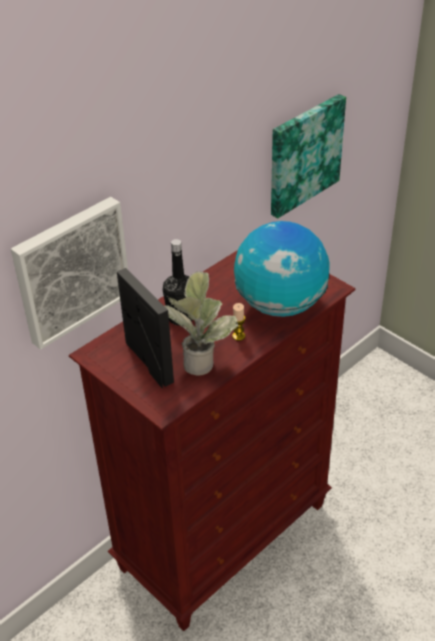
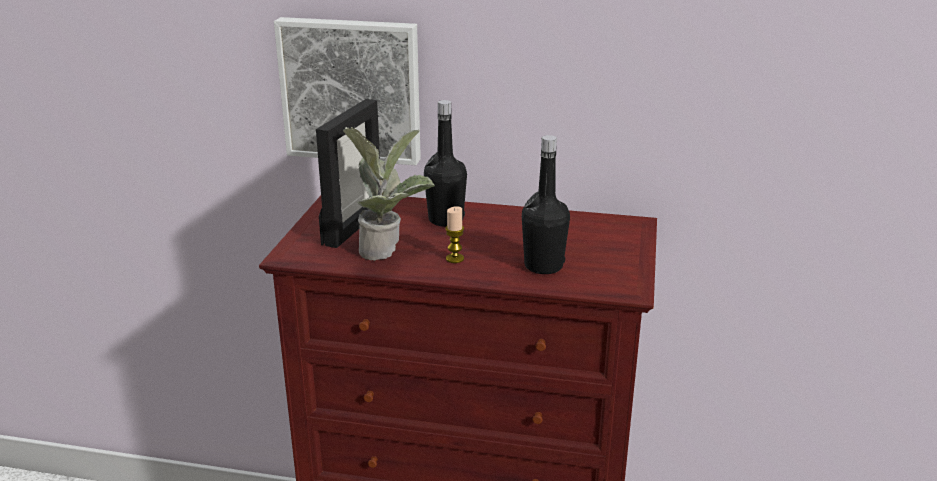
camera: 55 degrees right, 15 degrees down
globe [234,221,330,317] -> black bottle [522,135,570,274]
picture [271,94,346,218] -> none

